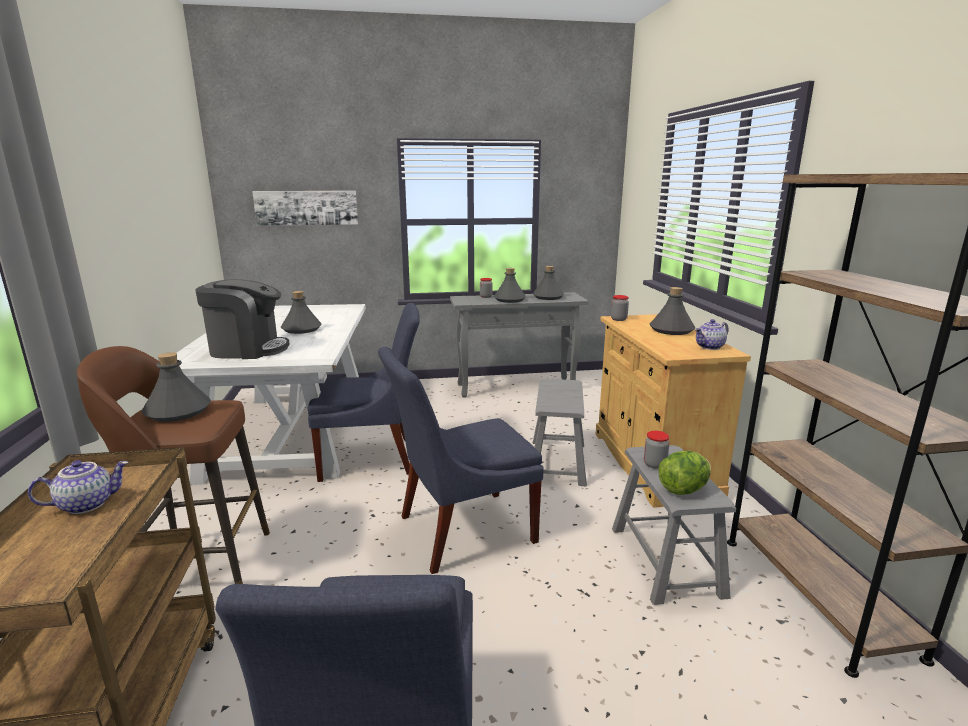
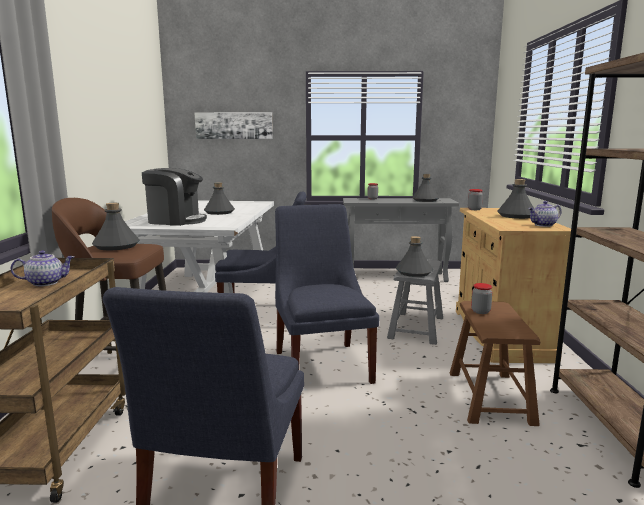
camera: 10 degrees right, 5 degrees down
blue chair [378,347,544,574] -> blue chair turned 90 degrees clockwise [275,204,380,384]
grey bottle [494,268,526,303] -> grey bottle moved to [396,236,433,277]
grey stool [612,445,736,605] -> brown stool [450,301,540,426]
lettuce [658,451,711,495] -> none

